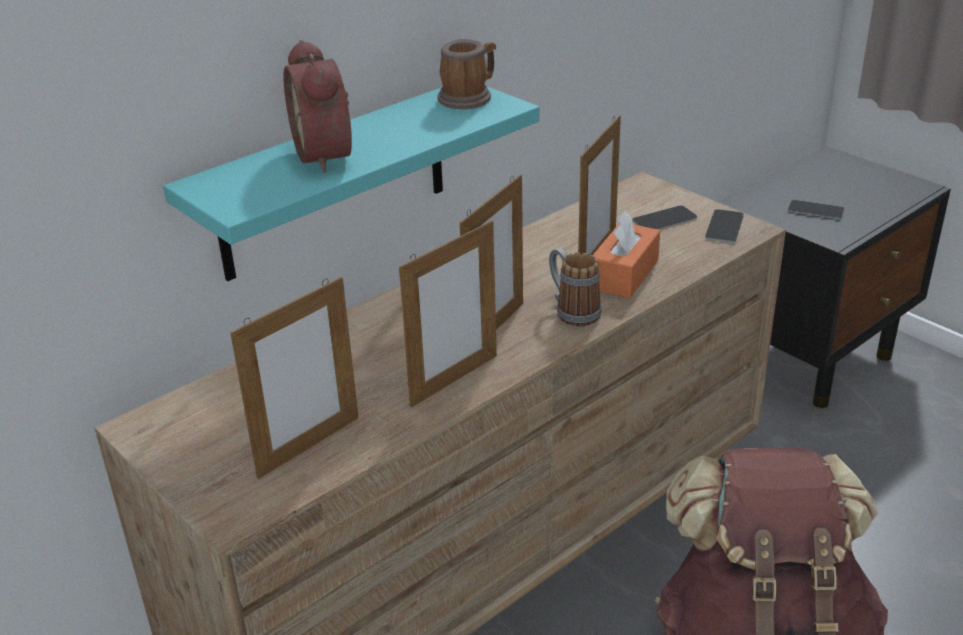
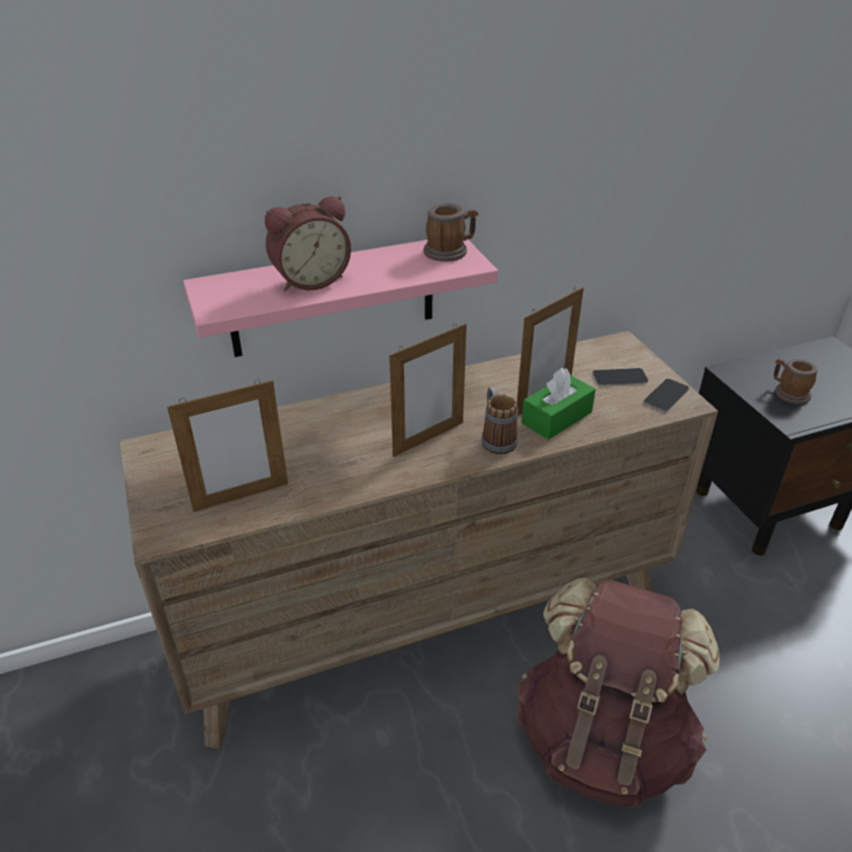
camera: 20 degrees right, 5 degrees up
turquoise shelf [163,86,539,281] -> pink shelf [183,239,498,357]
alarm clock [283,40,352,173] -> alarm clock turned 120 degrees counterclockwise [265,196,351,291]
picture frame [399,220,497,408] -> none
orange tissue box [593,211,660,298] -> green tissue box [521,368,596,440]
phone [788,200,844,219] -> mug [774,359,818,404]

